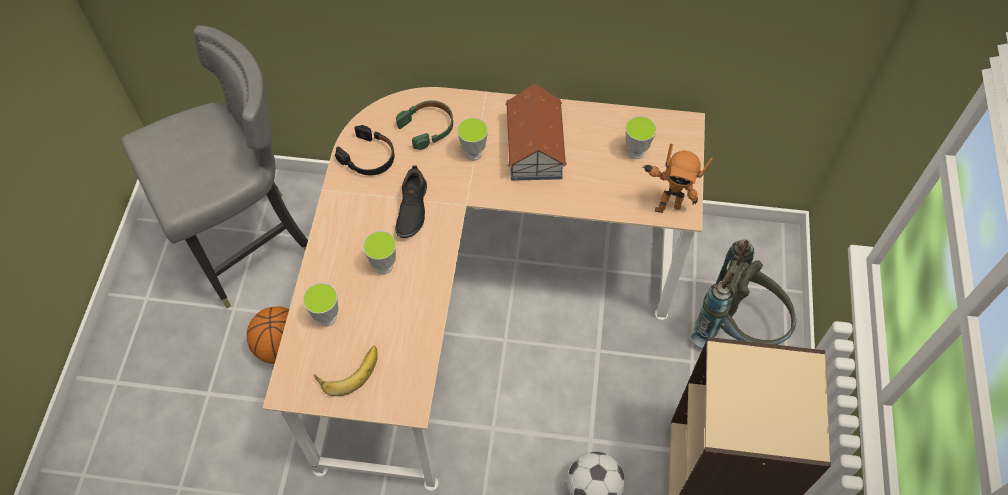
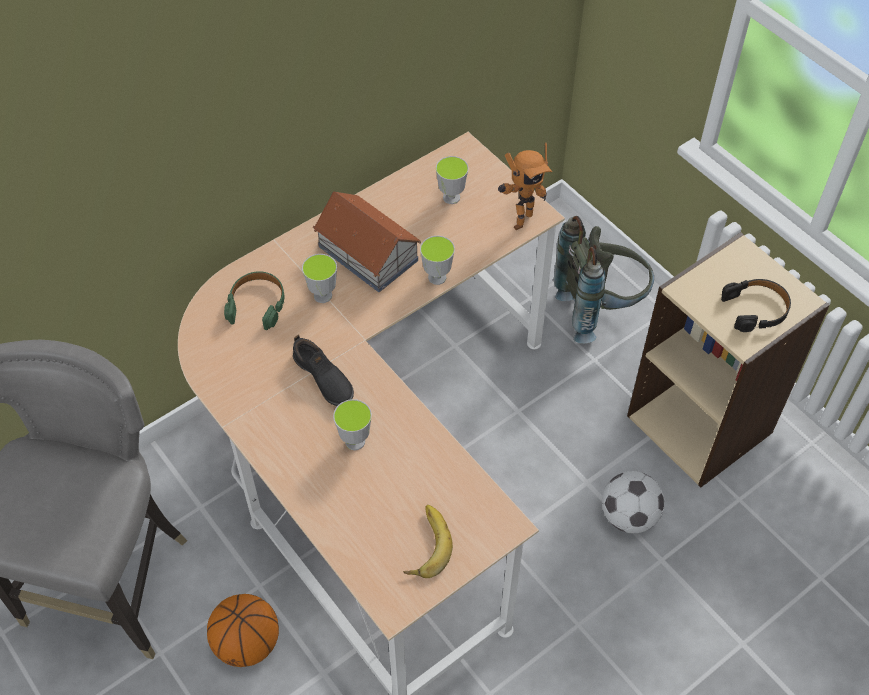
camera: 45 degrees left, 5 degrees down
cup [303,283,338,326] -> cup moved to [420,236,455,285]
black headphones [335,125,395,175] -> black headphones moved to [721,279,791,332]

